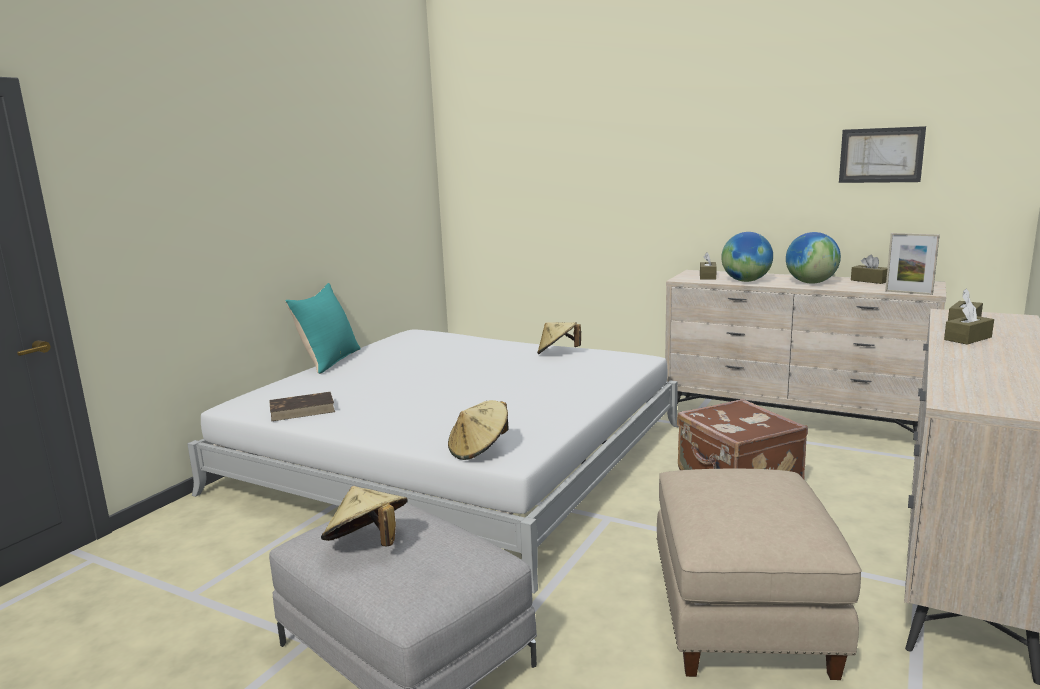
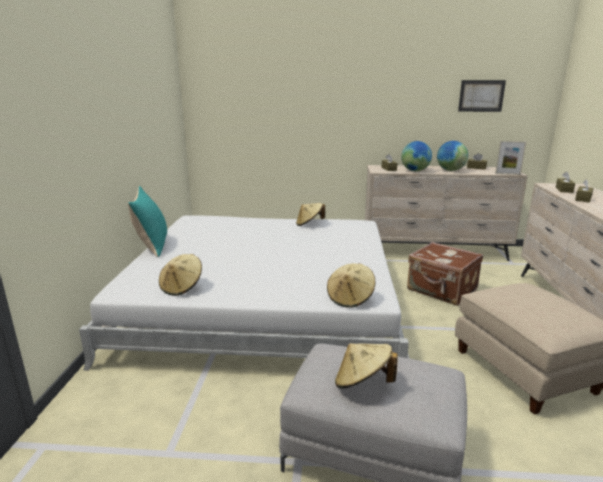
camera: 25 degrees left, 5 degrees up
brown book [269,392,335,421] -> beige hat [159,254,202,296]

